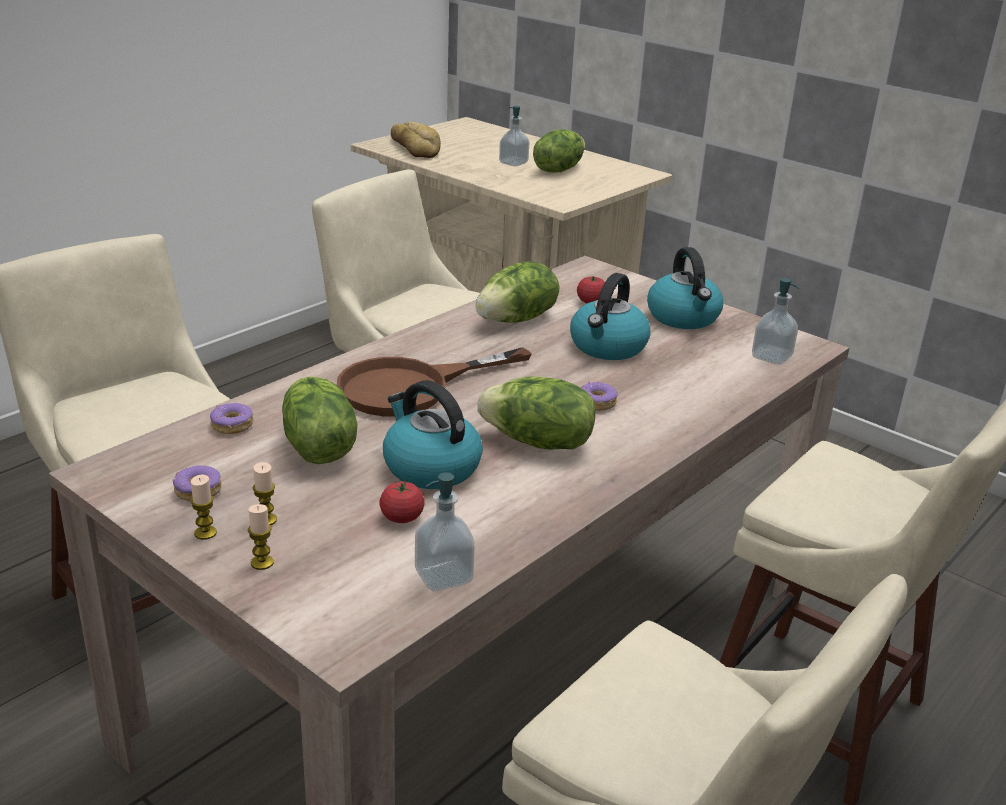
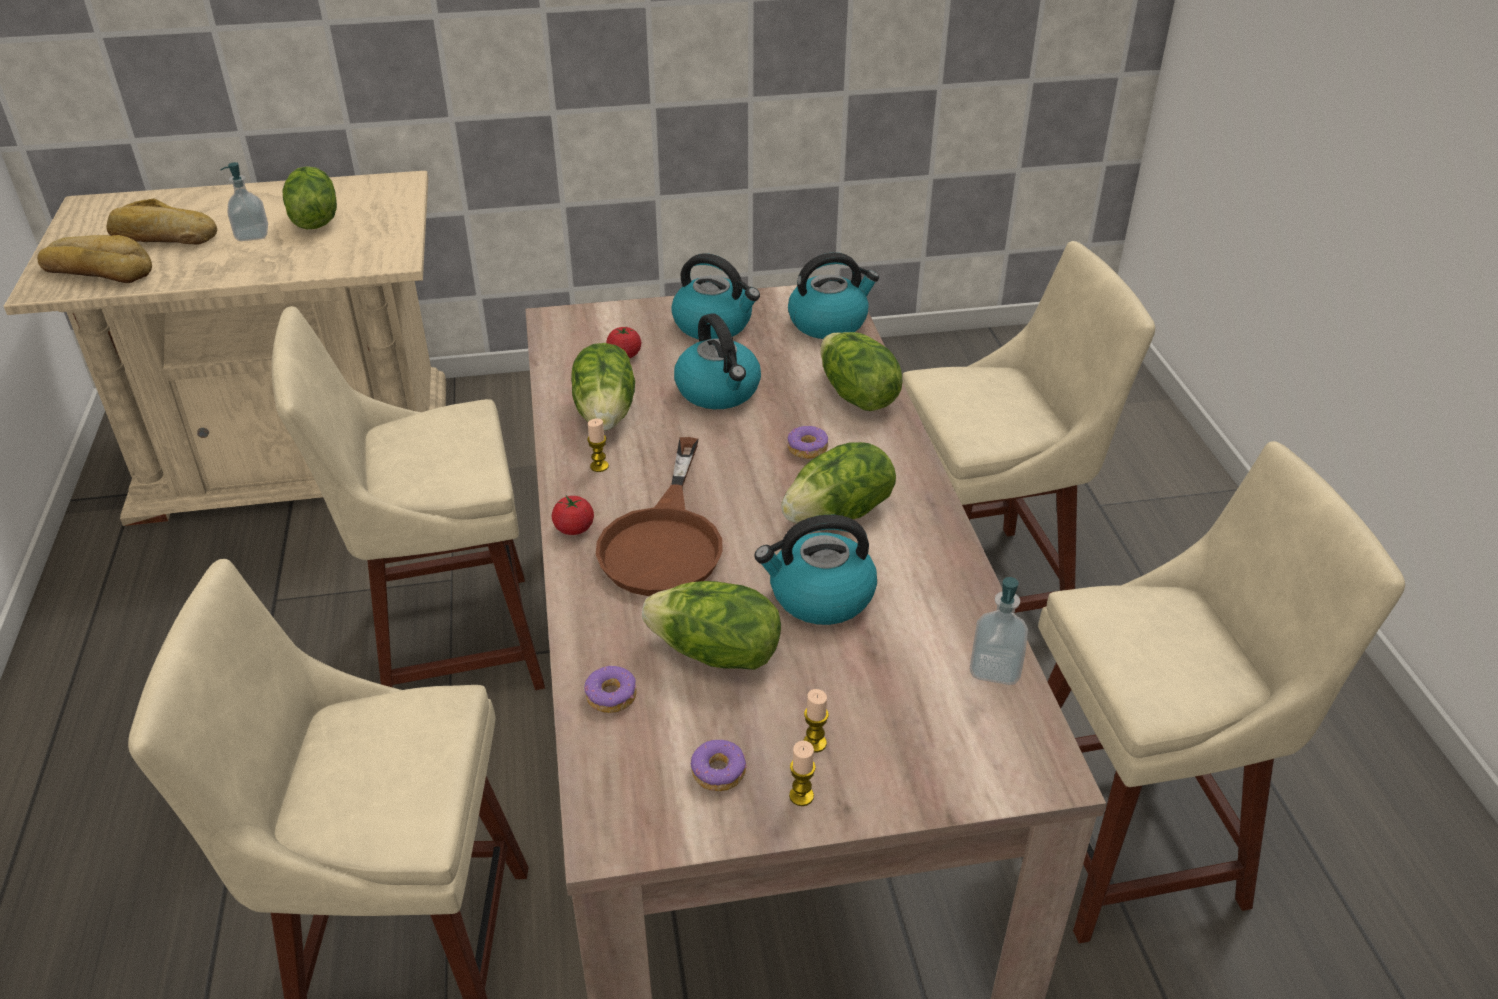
camera: 50 degrees left, 10 degrees up
candle [248,504,274,570] -> candle moved to [587,418,609,472]
tomato [380,480,425,523] -> tomato moved to [552,496,594,535]
soap dispenser [752,278,799,365] -> kettle [788,252,879,339]
none -> bread [107,199,217,245]
none -> lettuce [820,332,902,411]

